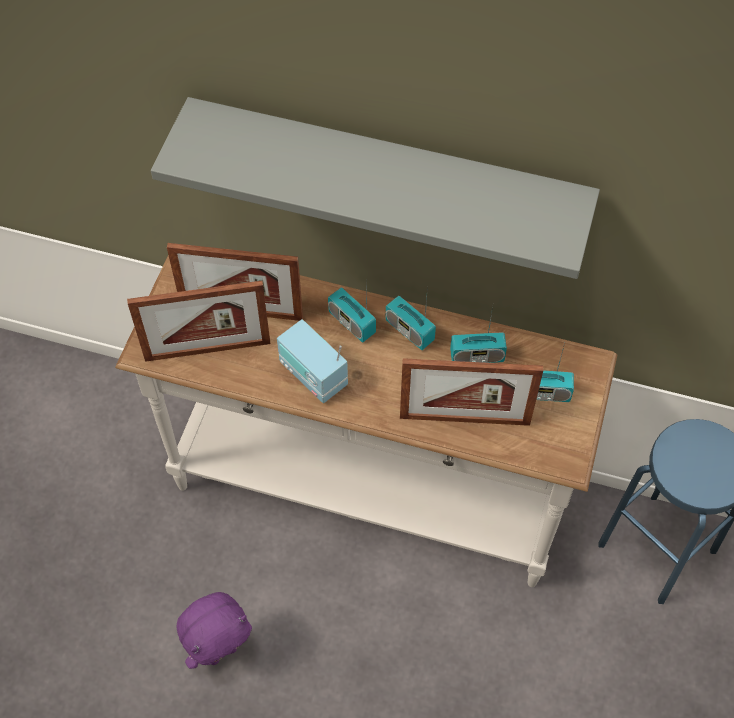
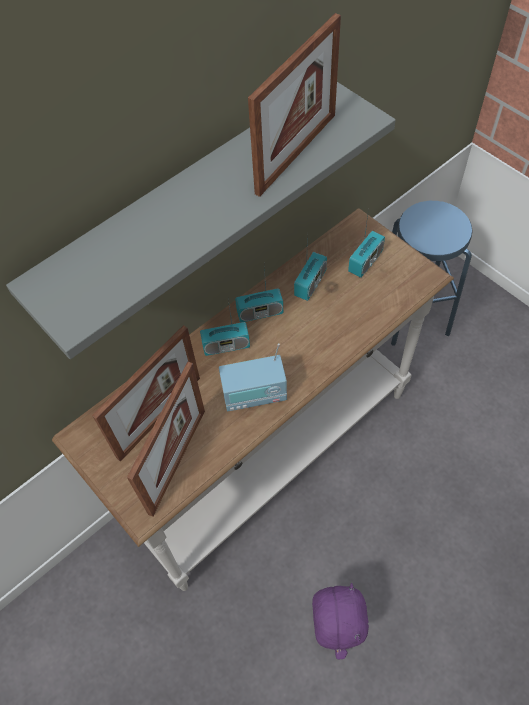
camera: 55 degrees left, 0 degrees up
picture frame [400,358,543,426] -> picture frame moved to [248,13,341,197]

